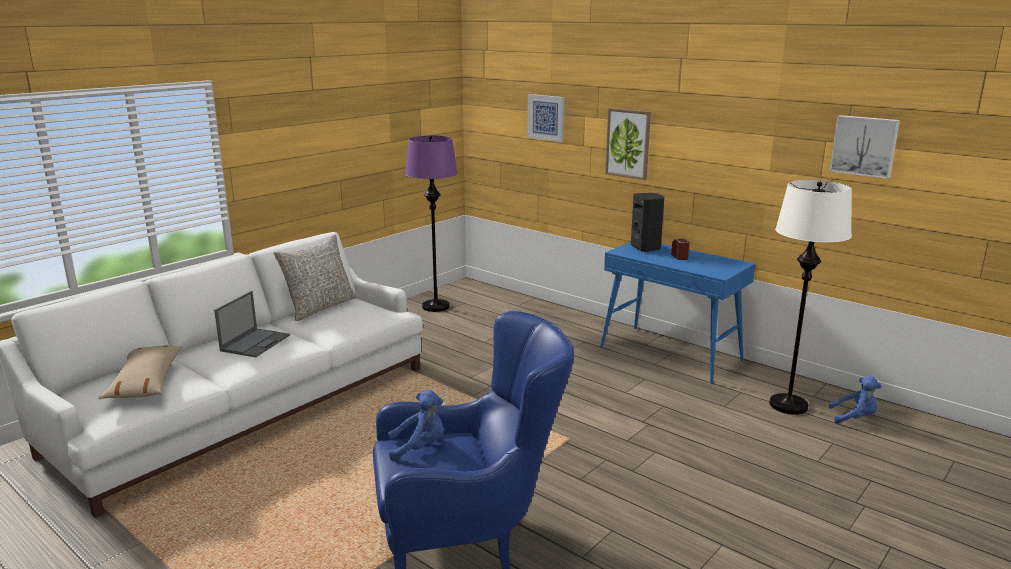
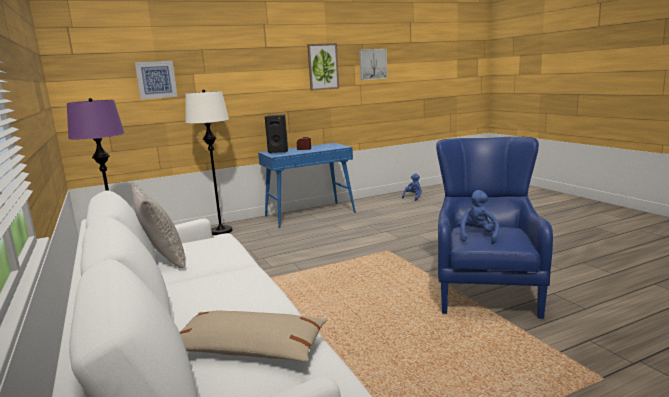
camera: 65 degrees left, 5 degrees down
laptop [214,291,290,357] -> none
picture [605,108,651,180] -> picture moved to [307,43,339,91]
white floor lamp [769,180,852,415] -> white floor lamp moved to [185,89,233,235]

